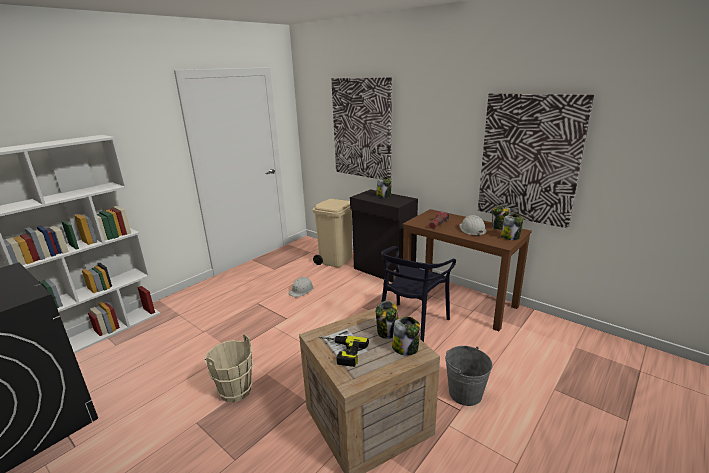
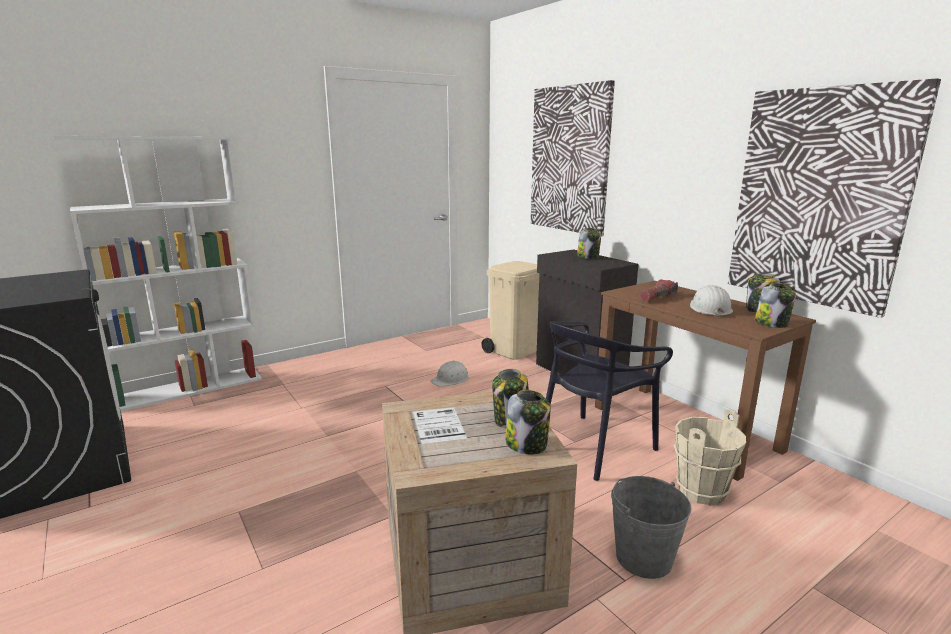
camera: 15 degrees right, 5 degrees down
beige bucket [205,334,253,402] -> beige bucket moved to [674,409,746,506]
power drill [318,336,369,367] -> none

